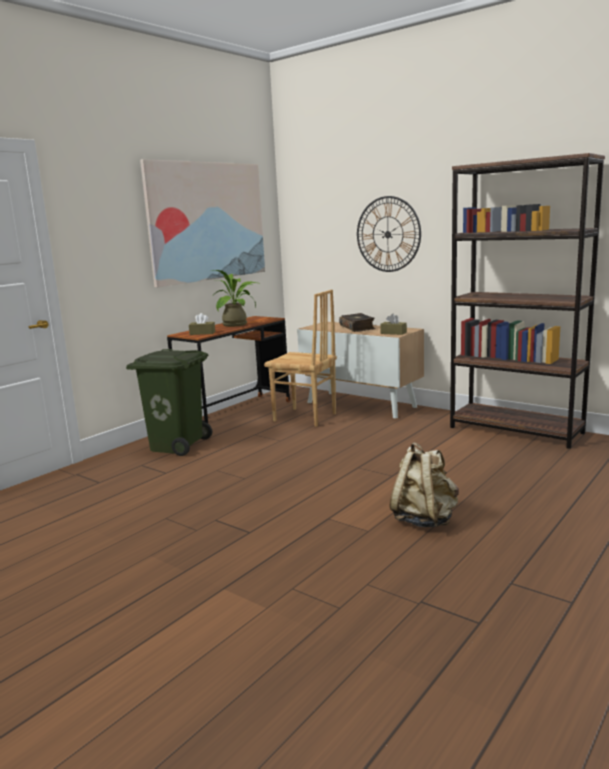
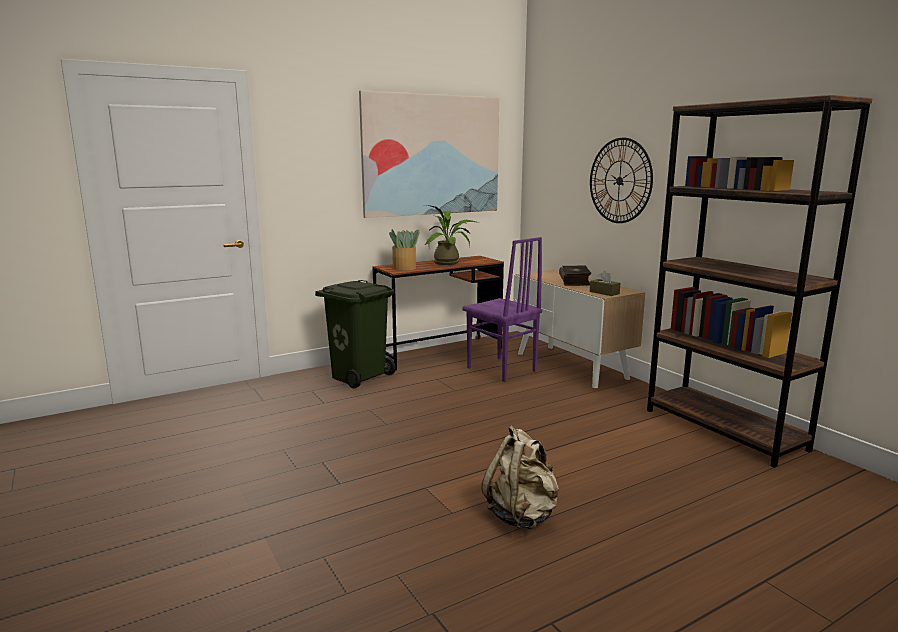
camera: 20 degrees right, 0 degrees up
brown tissue box [189,313,215,335] -> potted plant [389,229,419,270]
brown chair [264,290,337,427] -> purple chair [462,237,542,382]

